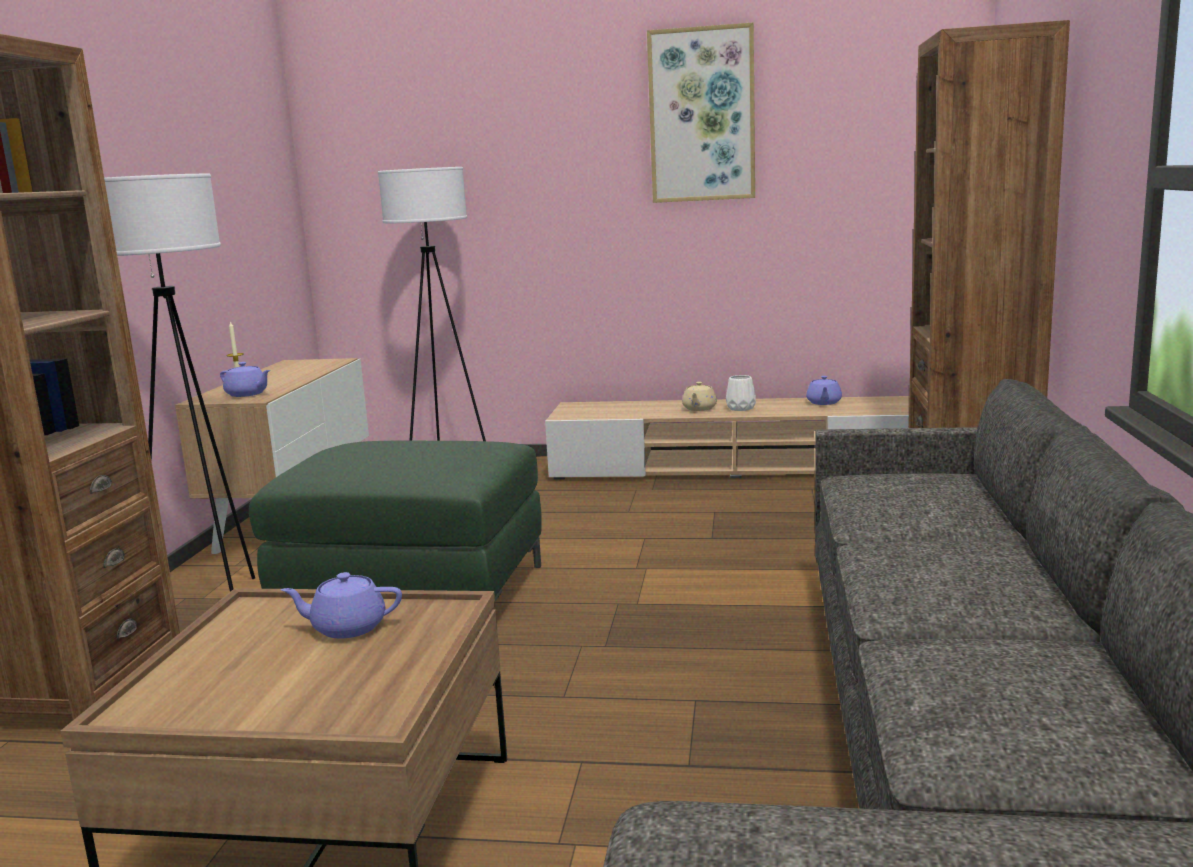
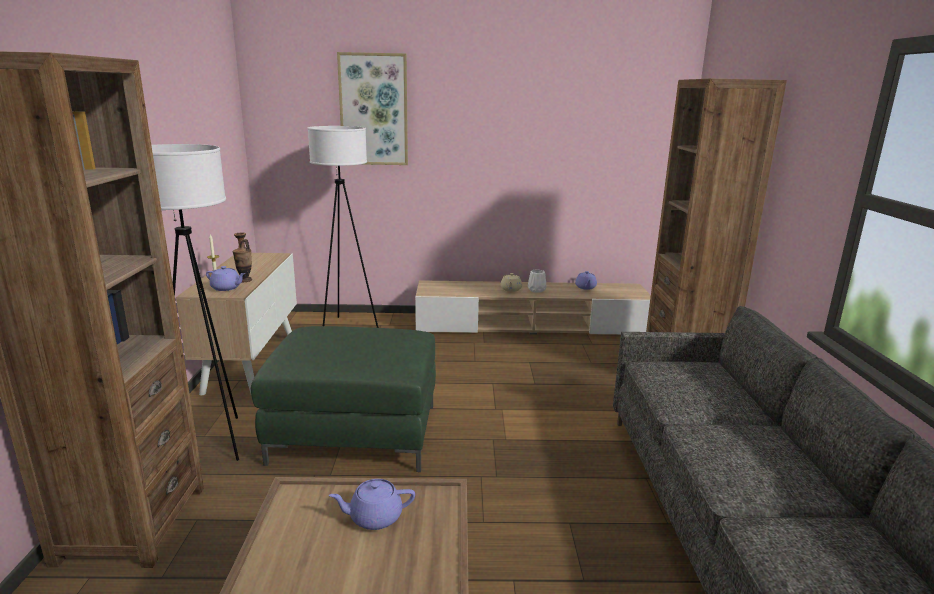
camera: 10 degrees left, 5 degrees up
picture [647,22,755,203] -> picture moved to [337,52,408,165]
none -> vase [233,233,252,282]

